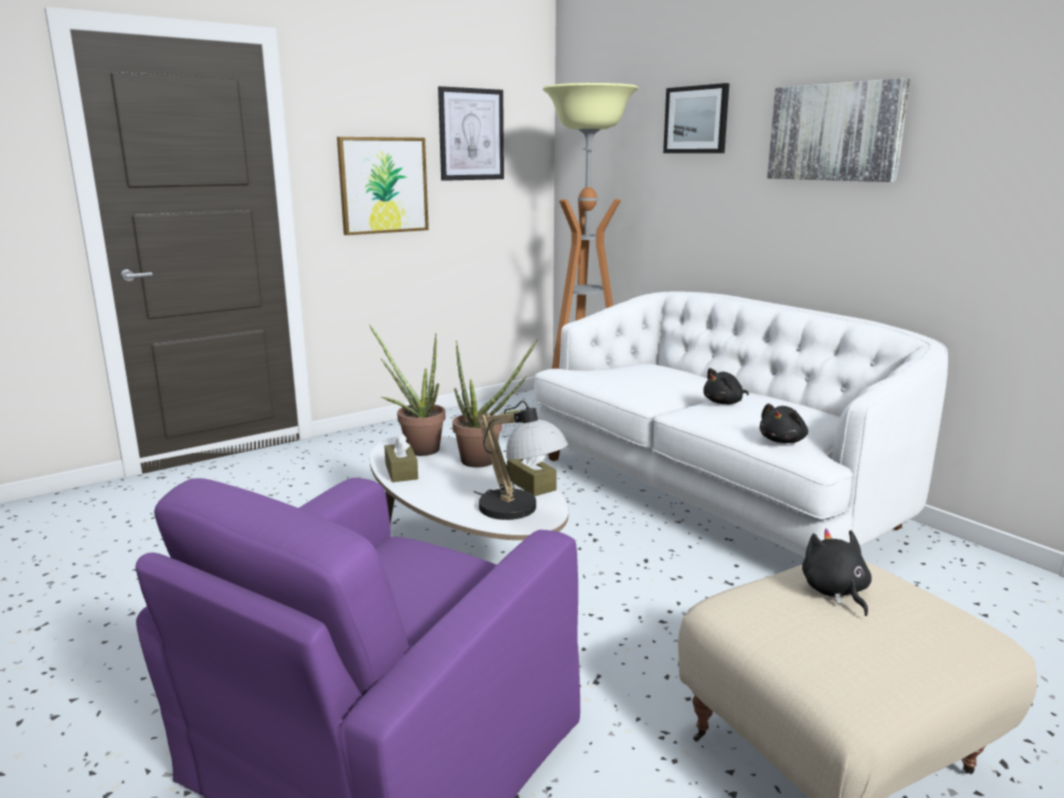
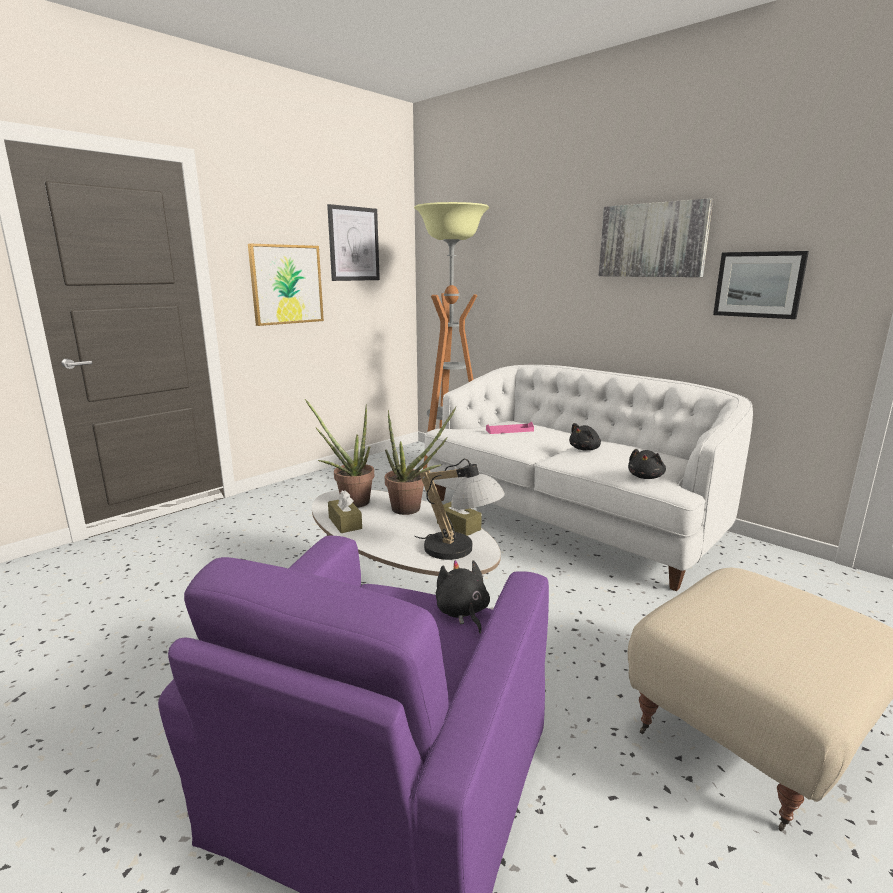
camera: 10 degrees left, 0 degrees up
picture [663,83,729,153] -> picture moved to [713,251,809,319]
black plush toy [802,528,872,616] -> black plush toy moved to [436,560,490,634]
none -> pink tray [486,422,534,434]

